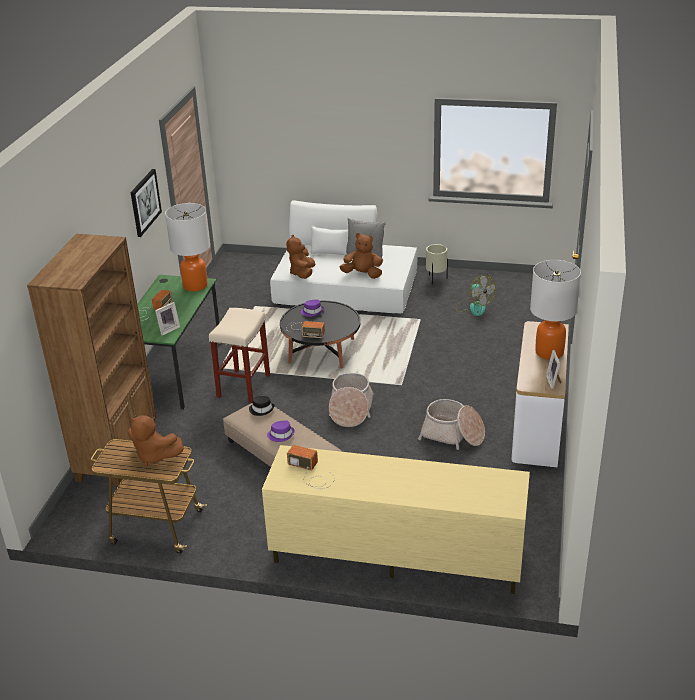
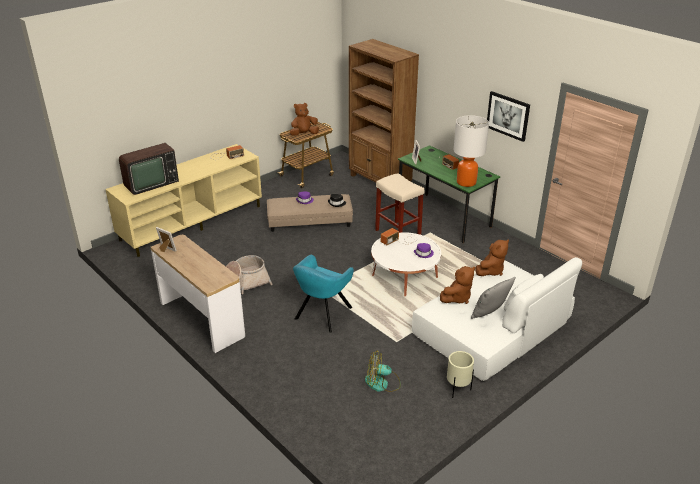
camera: 125 degrees right, 0 degrees up
black coffee table [280,301,361,369] -> white coffee table [371,232,441,296]
brown plush toy [286,235,315,279] -> brown plush toy turned 90 degrees clockwise [475,239,509,276]
basket [329,373,374,427] -> none
table lamp [530,260,581,360] -> none
none -> television [119,143,179,195]
none -> turquoise armchair [293,255,354,333]

